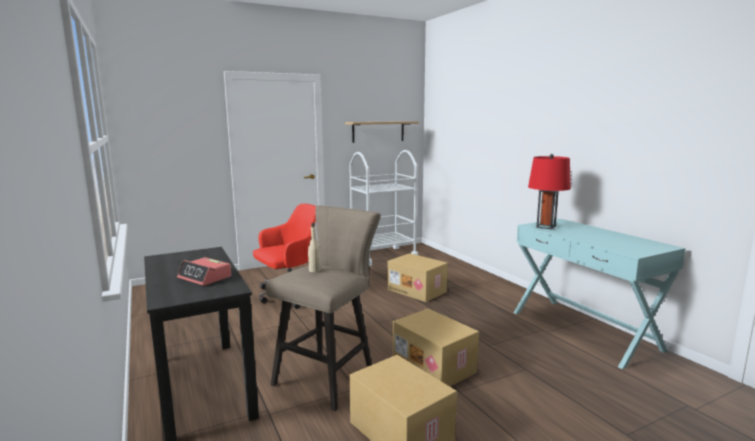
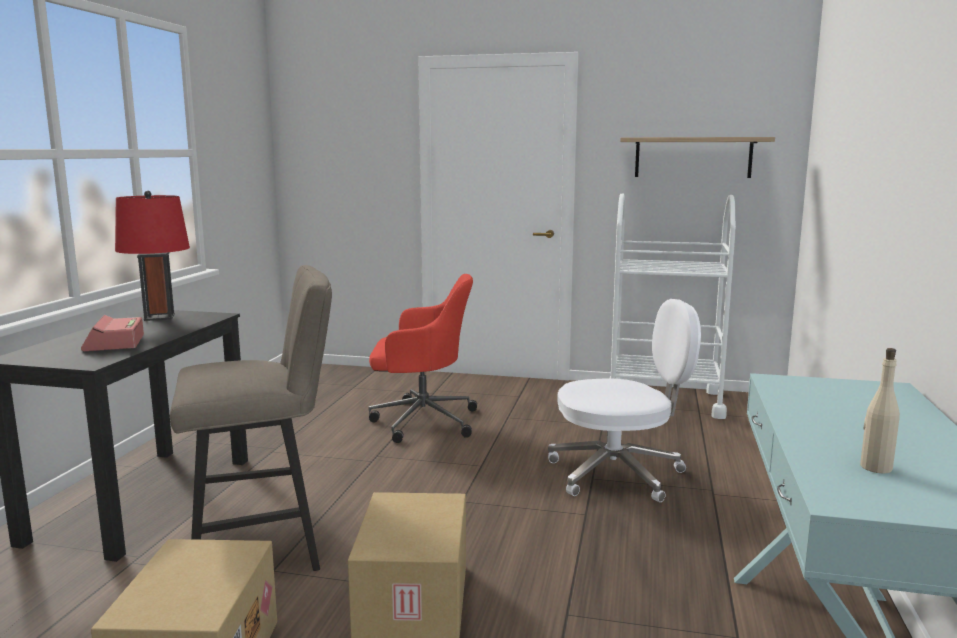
camera: 40 degrees right, 0 degrees up
beige bottle [308,223,320,272] -> beige bottle moved to [860,348,900,473]
cardboard box [388,253,448,302] -> white office chair [548,299,701,502]
red table lamp [528,154,571,229] -> red table lamp moved to [115,190,190,321]

